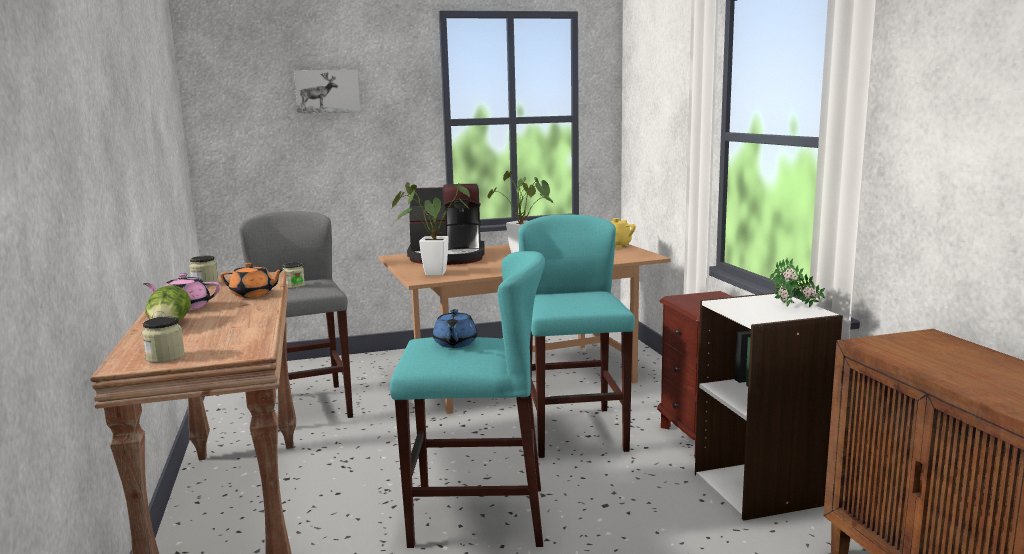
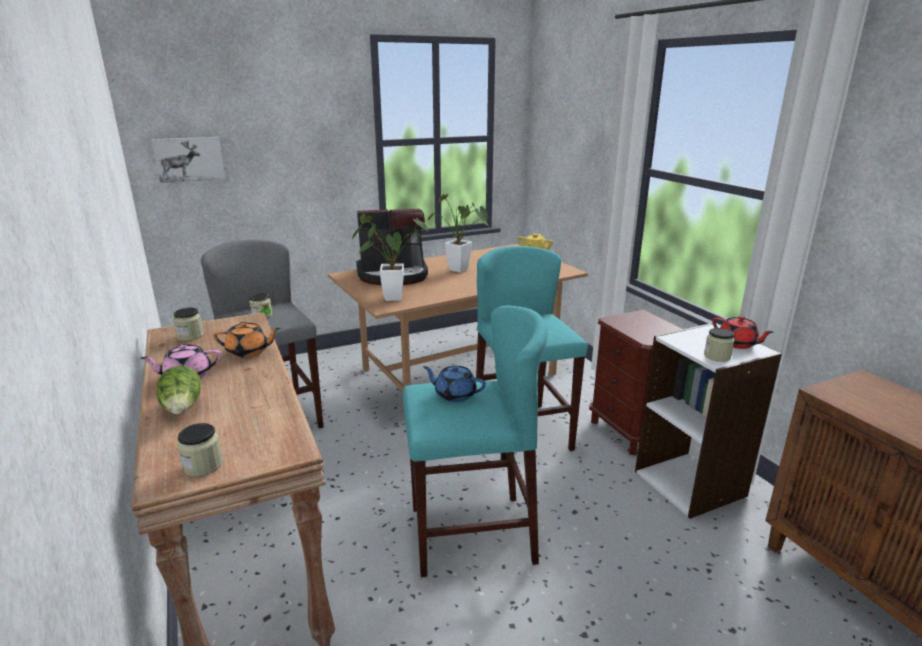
camera: 10 degrees left, 10 degrees up
picture [294,69,360,114] -> picture moved to [152,137,225,183]
blue teapot [433,309,477,348] -> blue teapot turned 120 degrees clockwise [423,365,486,402]
potted plant [770,258,825,307] -> red teapot [712,316,774,349]
none -> jar [704,328,735,362]

